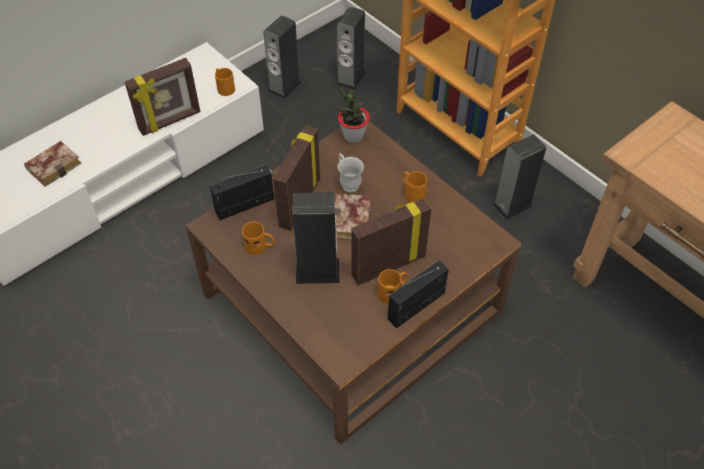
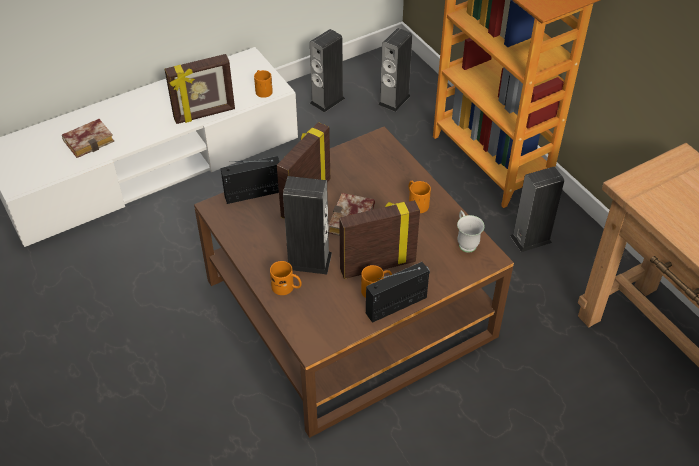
camera: 10 degrees right, 5 degrees down
orange mug [242,222,275,255] -> orange mug moved to [270,261,302,295]
potted plant [337,88,370,143] -> none
white mug [338,153,364,193] -> white mug moved to [457,210,485,253]

